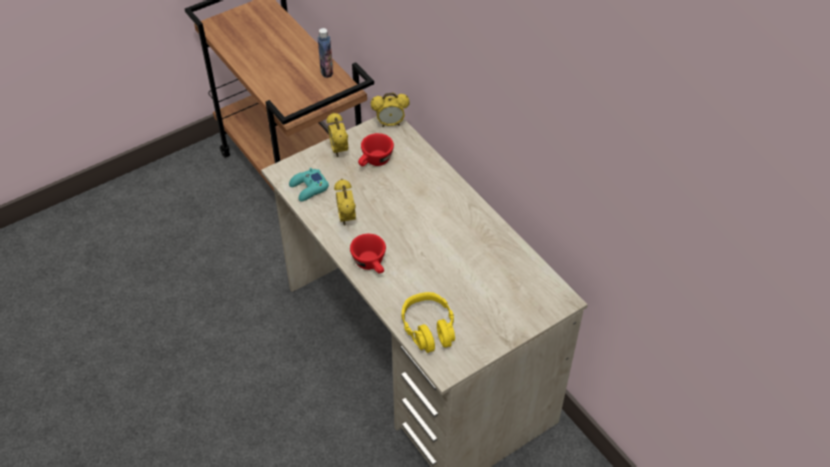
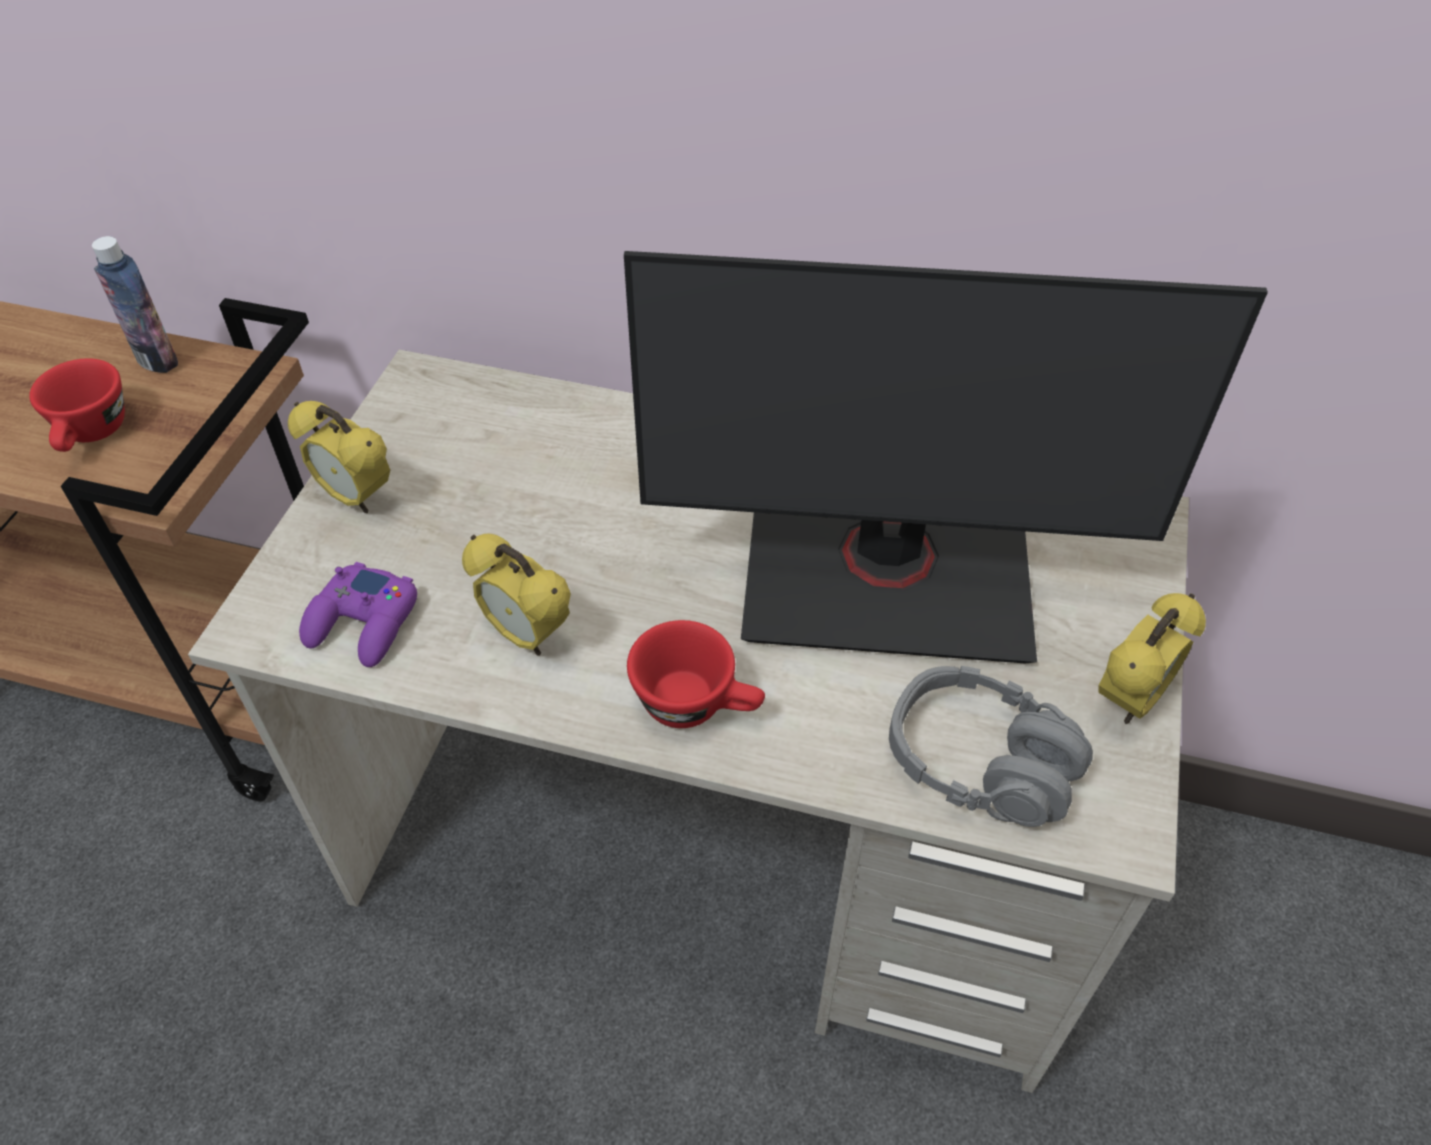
camera: 40 degrees left, 0 degrees up
turquoise game controller [289,168,329,202] -> purple game controller [299,562,417,667]
red cup [358,133,394,166] -> red cup moved to [29,358,125,452]
alarm clock [371,93,410,127] -> alarm clock moved to [1099,593,1206,724]
yellow headphones [402,292,455,353] -> grey headphones [889,666,1093,827]
none -> monitor [624,251,1268,663]

